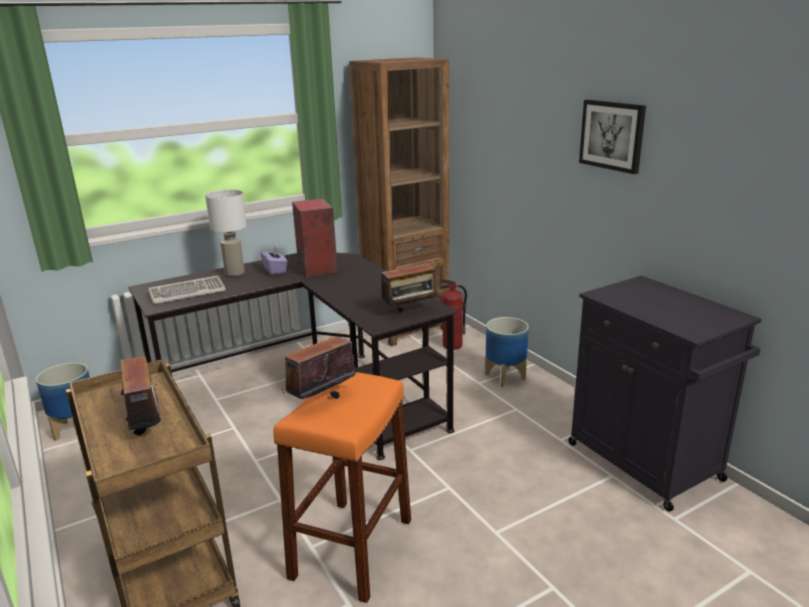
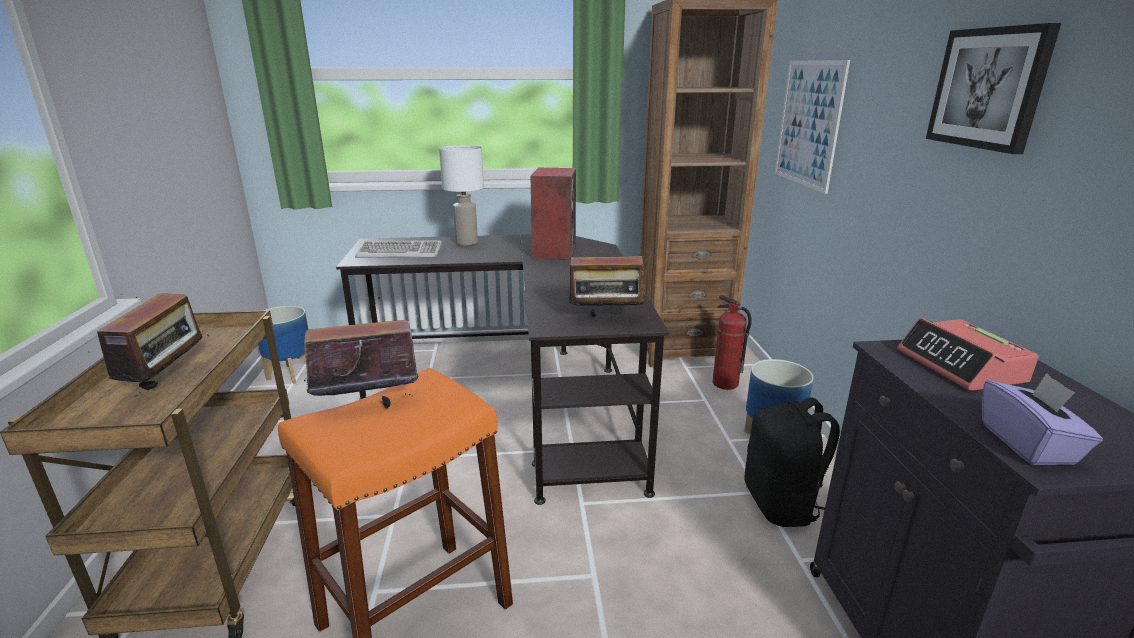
camera: 25 degrees right, 0 degrees up
purple tissue box [260,246,288,275] -> purple tissue box moved to [982,373,1103,465]
none -> black backpack [744,397,840,527]
none -> picture [775,60,850,194]
none -> alarm clock [897,318,1039,391]

